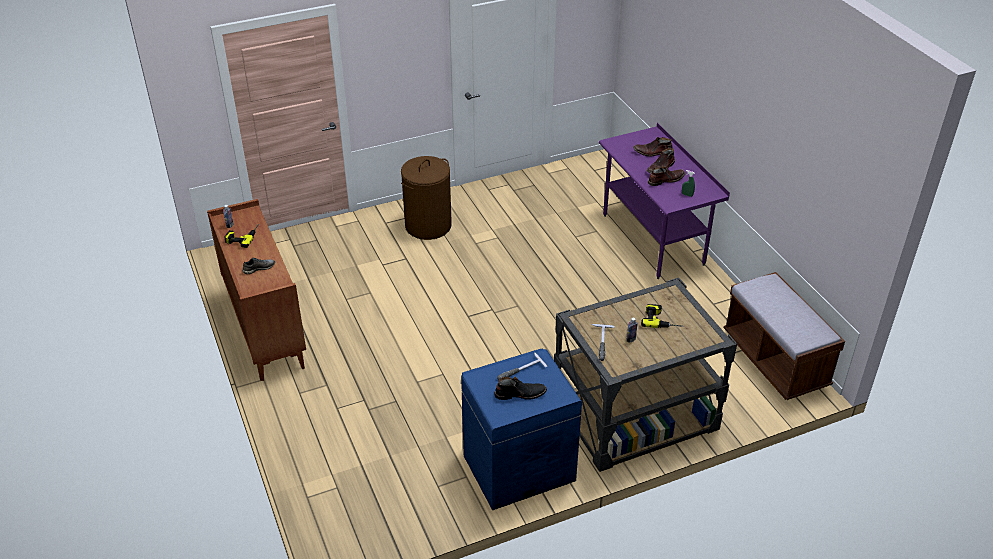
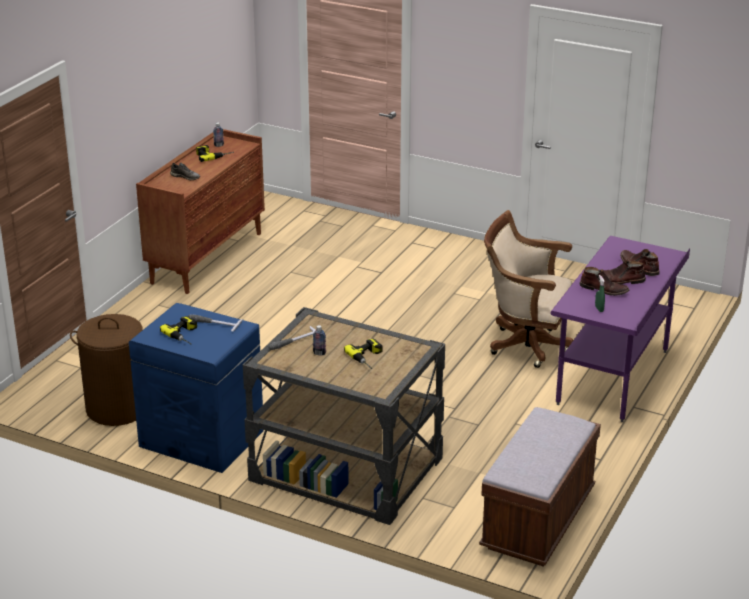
camera: 50 degrees right, 10 degrees down
brown laundry basket [401,156,452,240] -> brown laundry basket moved to [70,314,143,426]
black boot [494,377,547,400] -> power drill [160,316,197,344]
none -> office chair [484,210,573,368]

